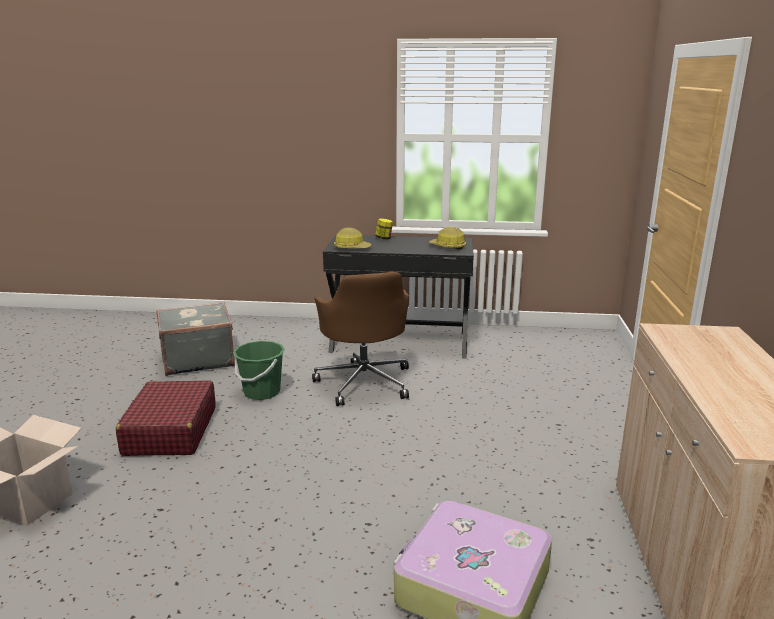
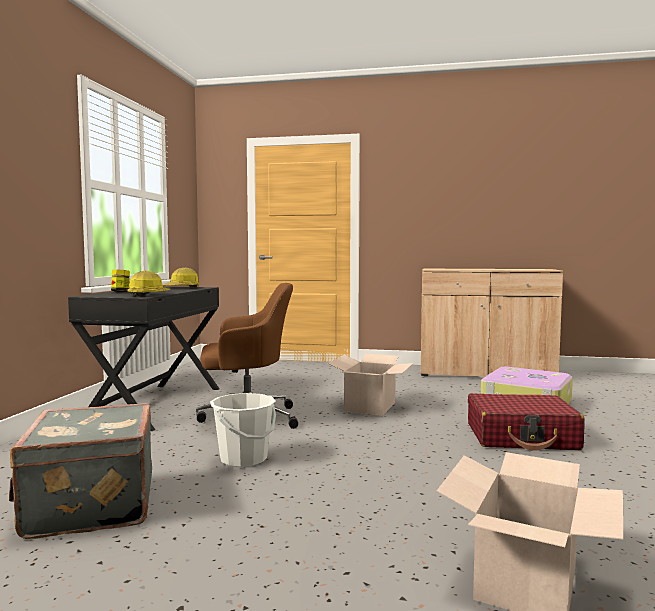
camera: 85 degrees left, 15 degrees down
red suitcase [116,380,216,456] -> red suitcase moved to [468,393,585,451]
green bucket [233,341,285,400] -> white bucket [210,393,276,467]
none -> cardboard box [327,354,414,416]

